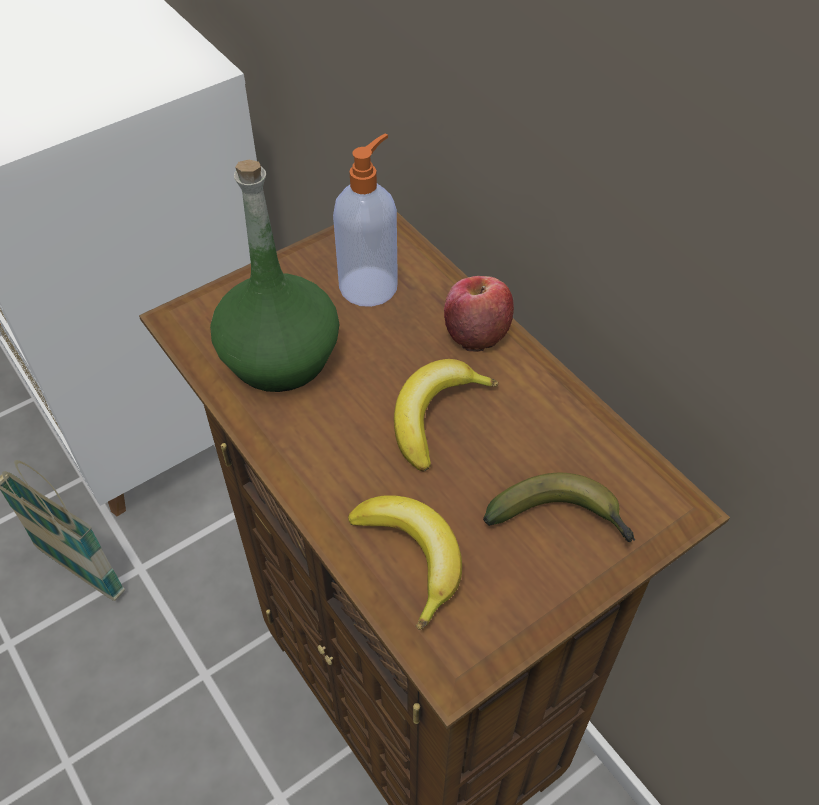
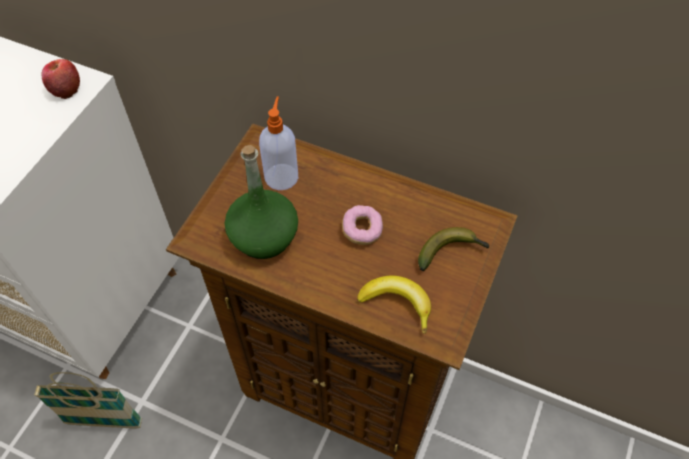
camera: 30 degrees left, 5 degrees up
banana [394,359,498,472] -> donut [342,205,383,245]
apple [444,276,514,352] -> apple moved to [42,59,80,99]

